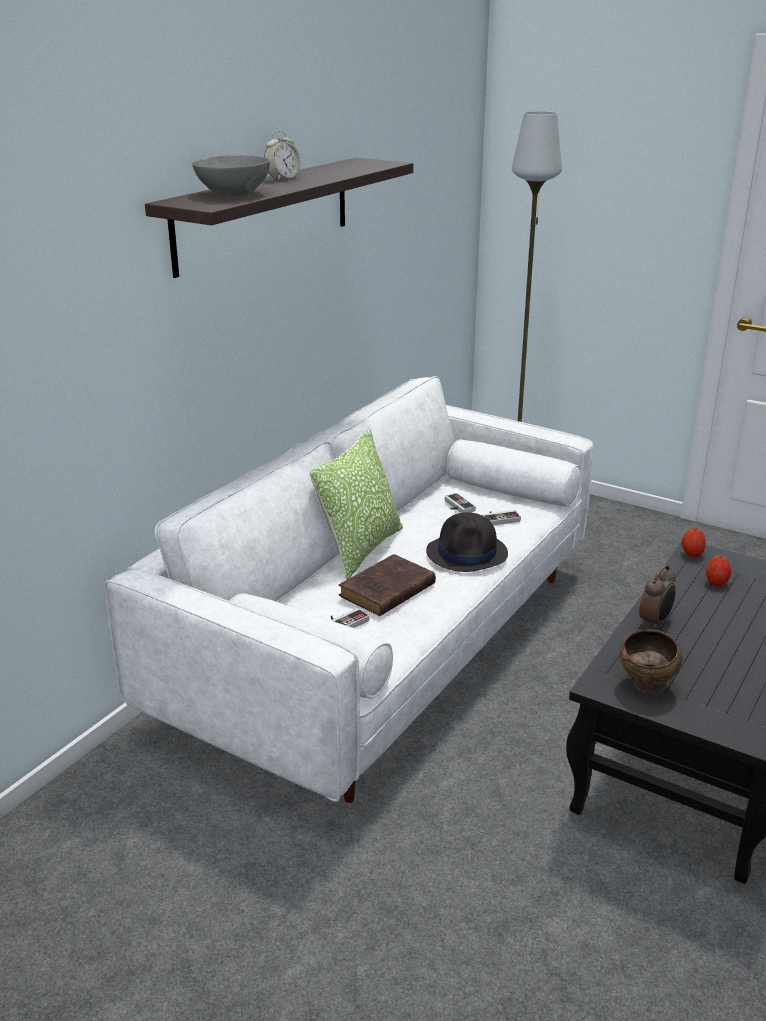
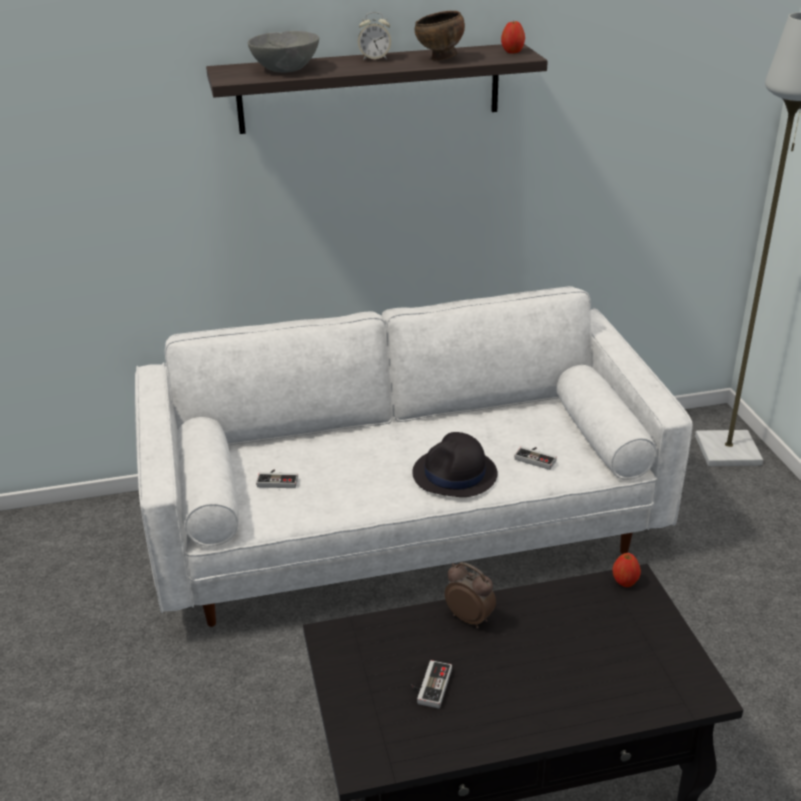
camera: 45 degrees right, 5 degrees up
pillow [309,428,403,580] -> none
brown book [339,554,436,616] -> none
game controller [445,493,476,513] -> game controller moved to [411,660,452,708]
brown bowl [620,629,682,692] -> brown bowl moved to [415,11,465,60]
alarm clock [639,565,676,630] -> alarm clock turned 135 degrees counterclockwise [445,562,496,628]
apple [706,555,731,586] -> apple moved to [501,20,525,53]

